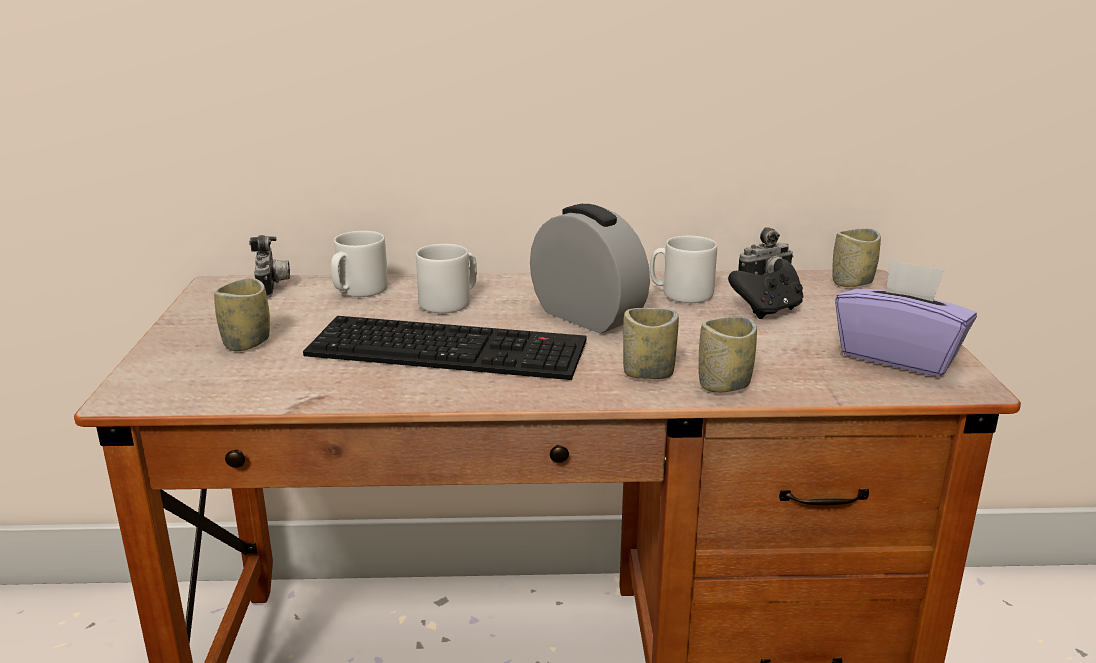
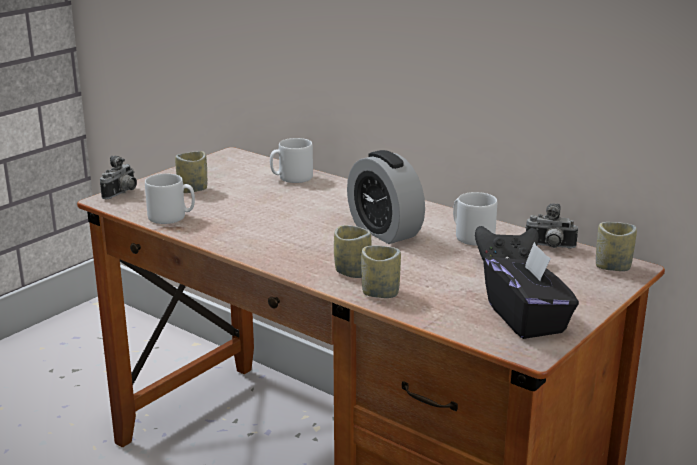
camera: 40 degrees right, 0 degrees up
camera [249,235,290,298] -> camera moved to [100,156,137,199]
keyboard [303,316,587,380] -> none
grey mug [416,244,477,313] -> grey mug moved to [145,174,195,224]
alarm clock [530,204,650,334] -> alarm clock turned 150 degrees clockwise [347,150,425,244]
purple tissue box [835,259,977,377] -> black tissue box [483,242,579,339]

